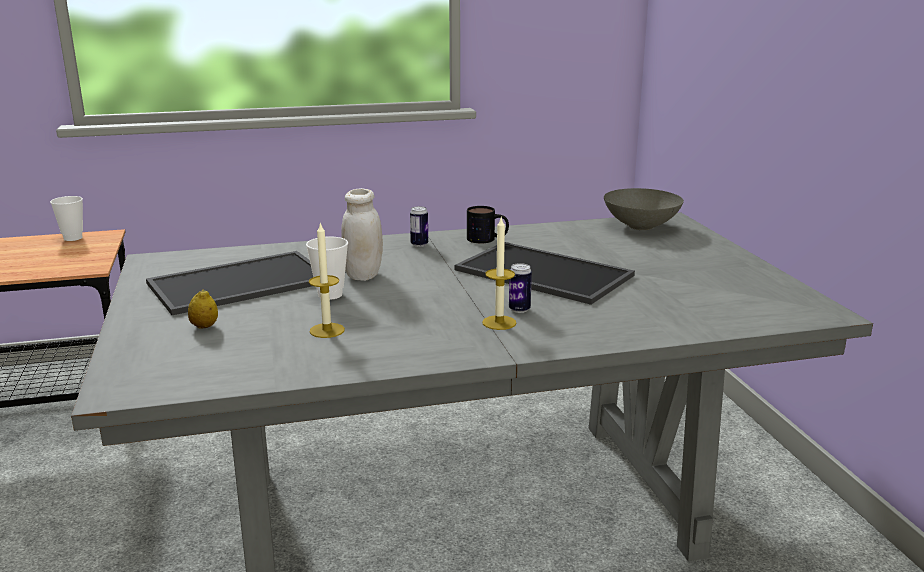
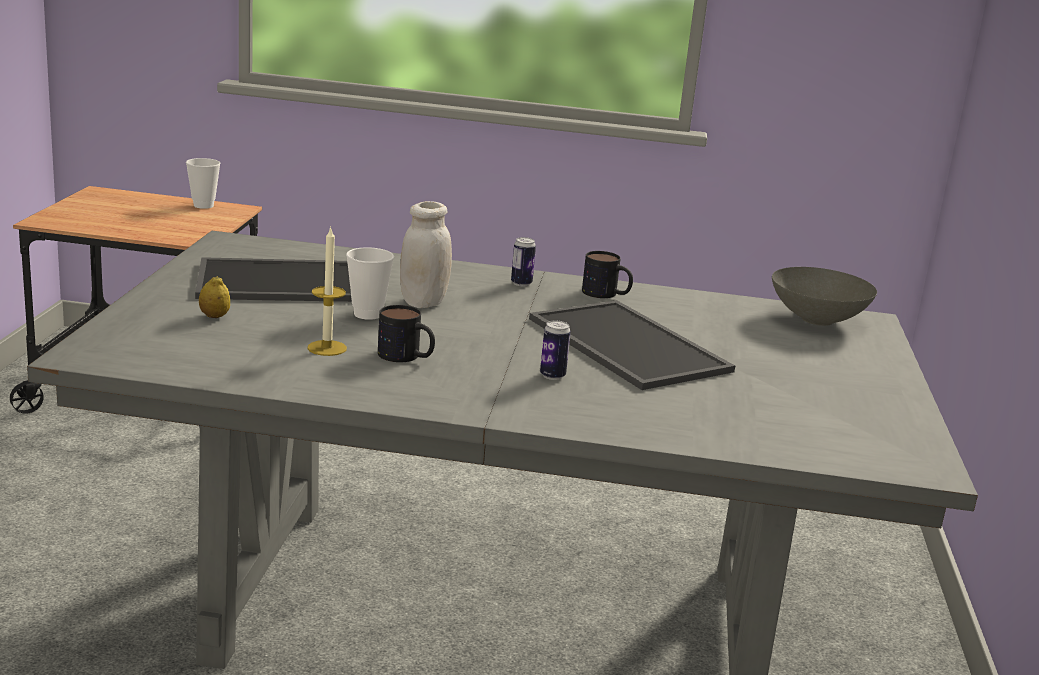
camera: 20 degrees right, 0 degrees up
candle [482,218,517,330] -> none
none -> mug [378,305,435,362]

